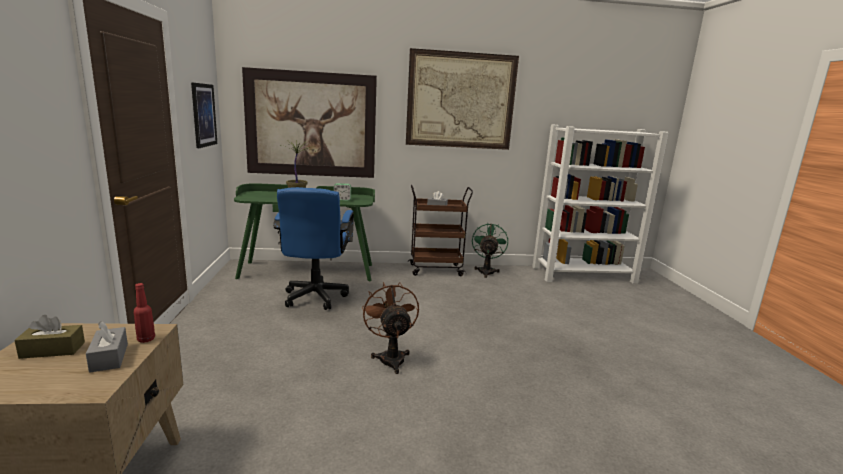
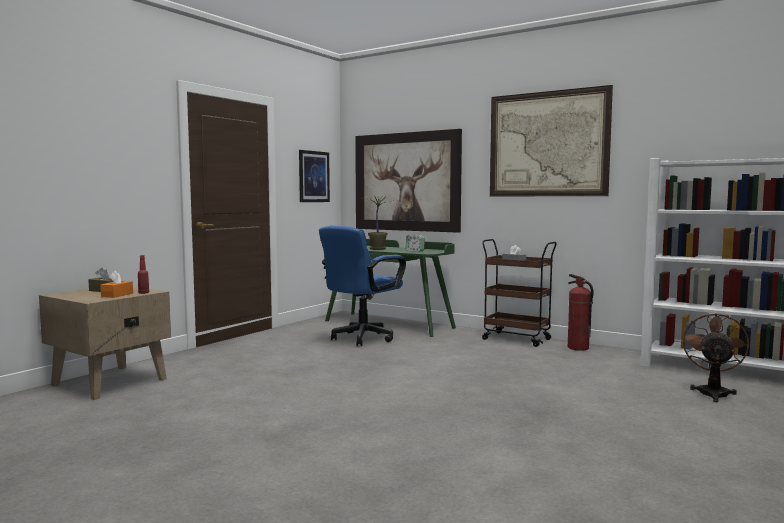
camera: 40 degrees right, 10 degrees down
grey tissue box [86,321,128,373] -> orange tissue box [100,271,133,298]
brown fan [362,282,419,374] -> brown fan moved to [683,313,749,402]
green fan [472,223,508,278] -> fire extinguisher [568,274,594,351]

